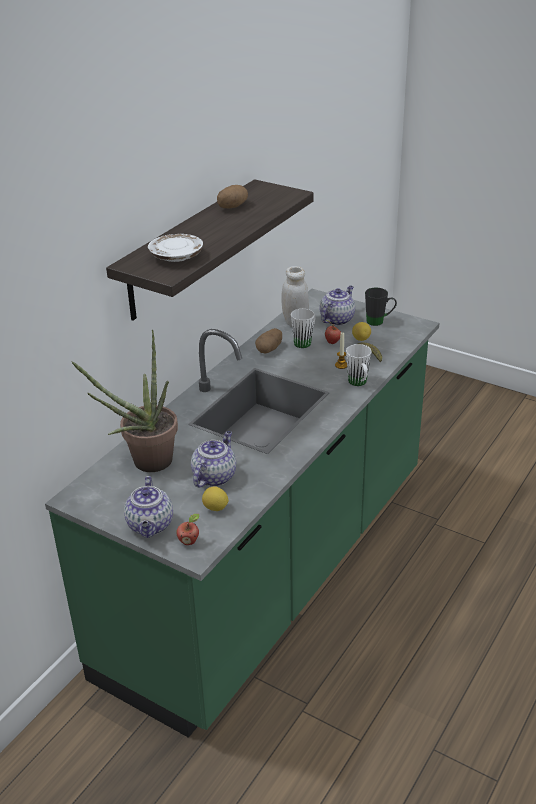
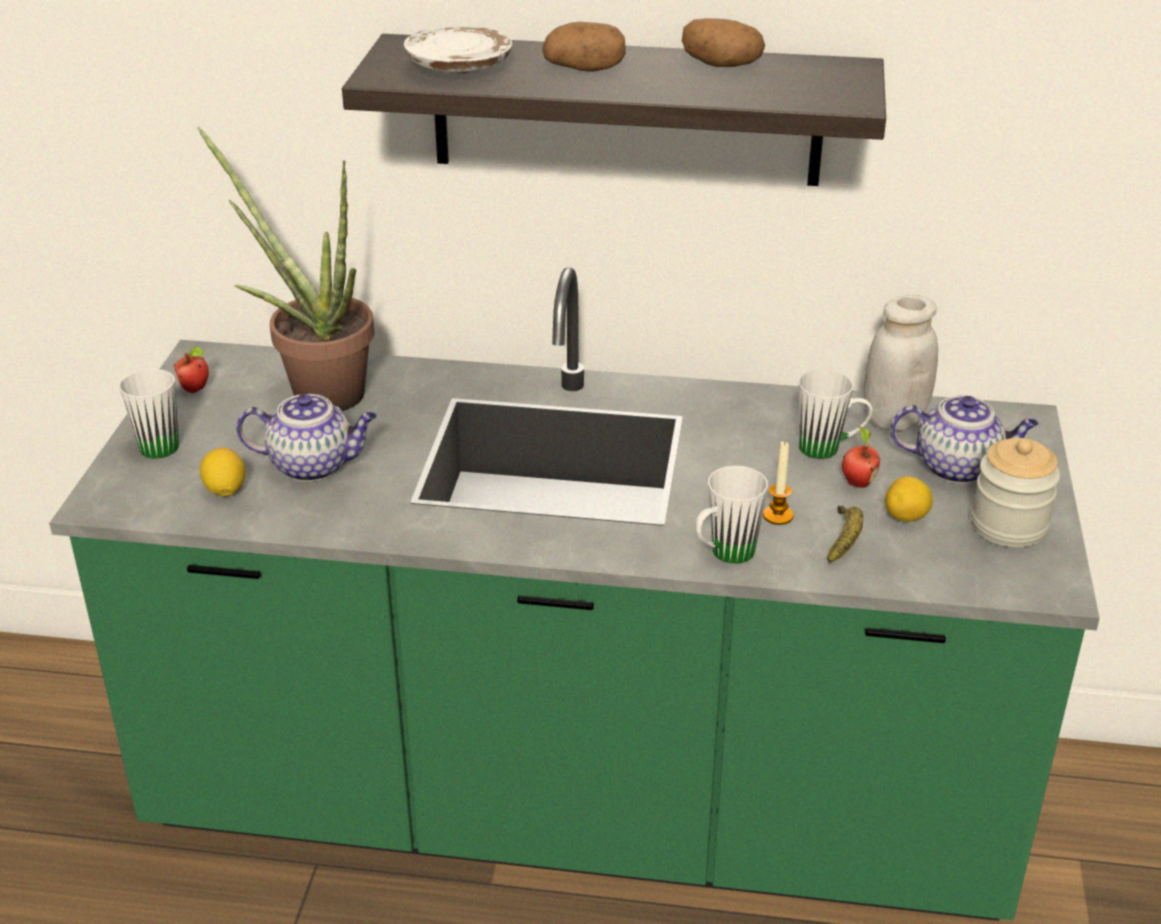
camera: 65 degrees right, 0 degrees up
teapot [124,476,173,538] -> white mug [119,369,179,458]
apple [176,514,199,545] -> apple moved to [174,347,209,393]
potato [255,328,282,353] -> potato moved to [542,22,626,72]
black mug [365,288,397,326] -> jar [971,438,1060,548]

